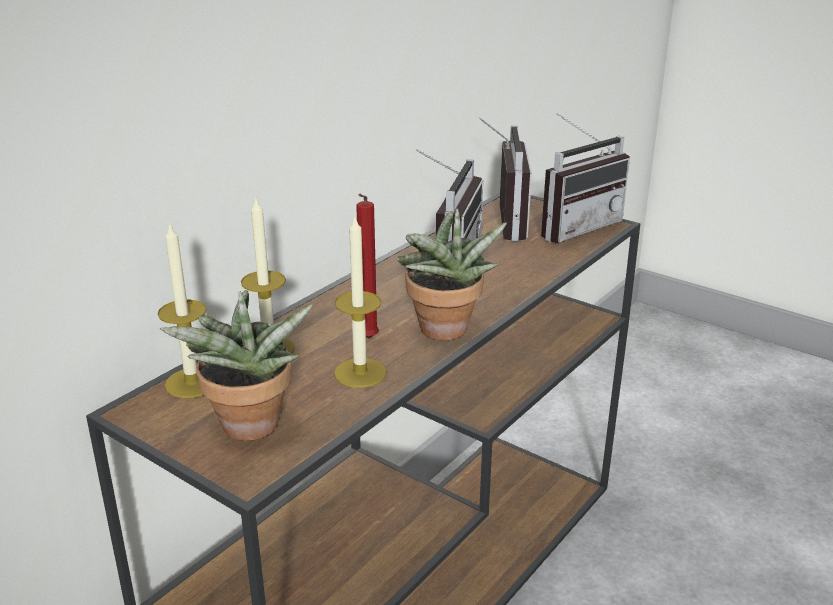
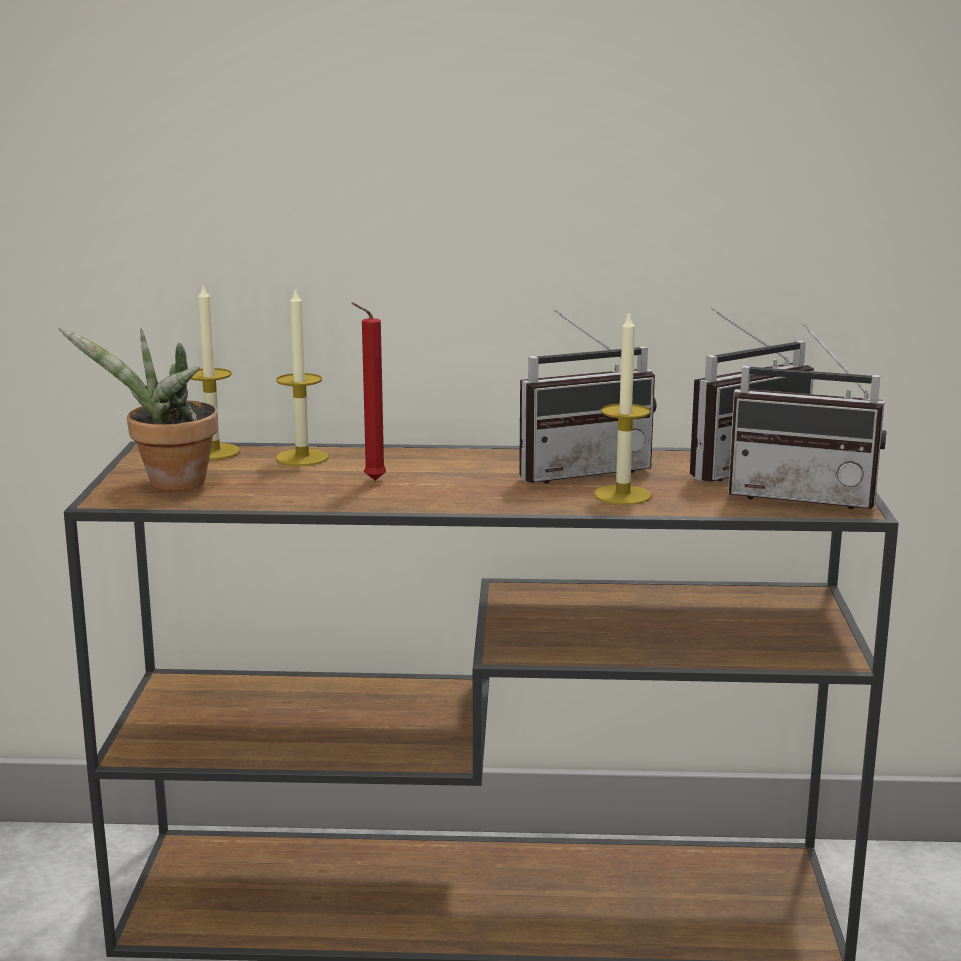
camera: 55 degrees right, 10 degrees down
candle [334,215,387,388] -> candle moved to [594,314,652,505]
potted plant [397,208,507,341] -> none

